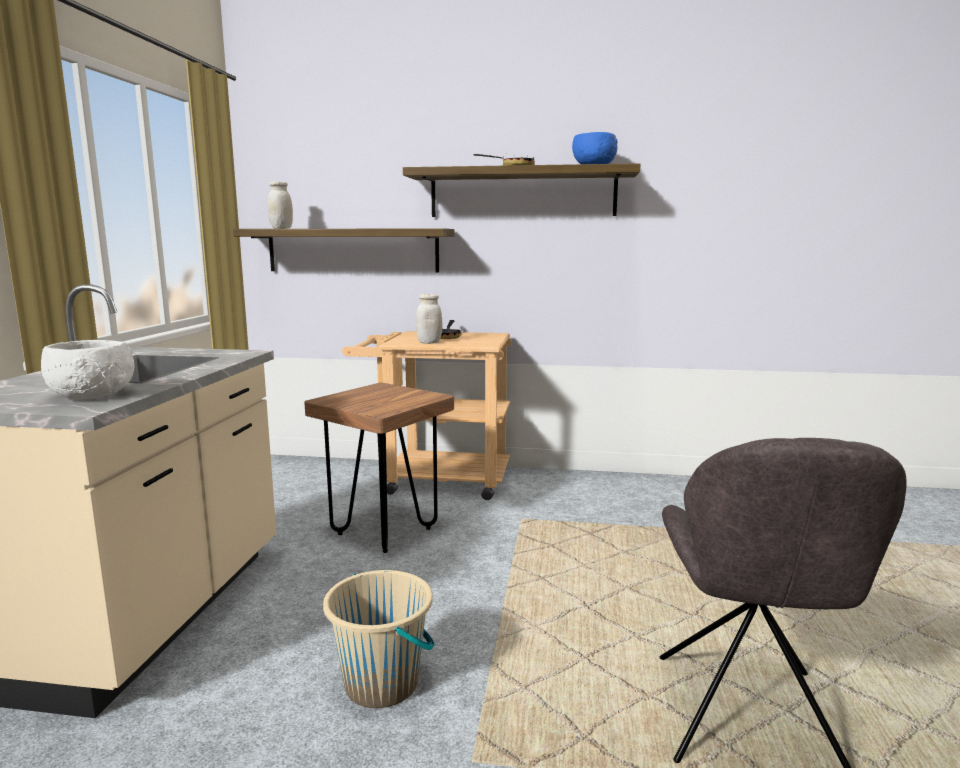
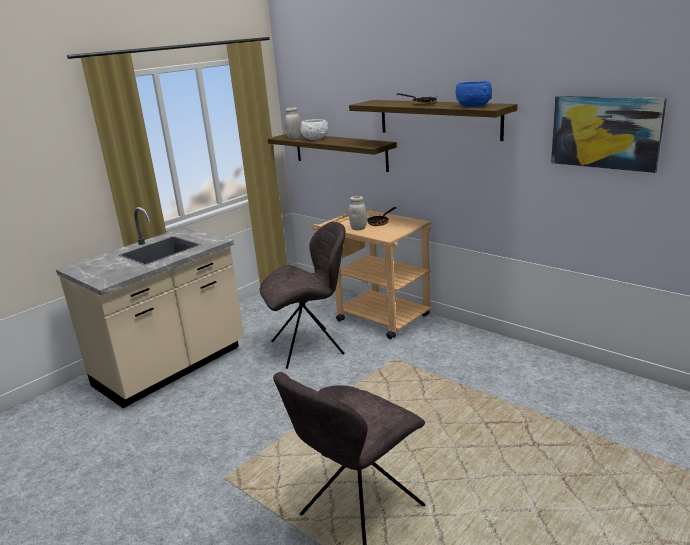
camera: 35 degrees right, 10 degrees up
white bowl [41,340,135,399] -> white bowl moved to [301,119,328,140]
brown stool [304,383,454,553] -> grey chair [260,222,346,369]
beige bucket [323,570,435,708] -> none
none -> picture [551,96,667,173]

